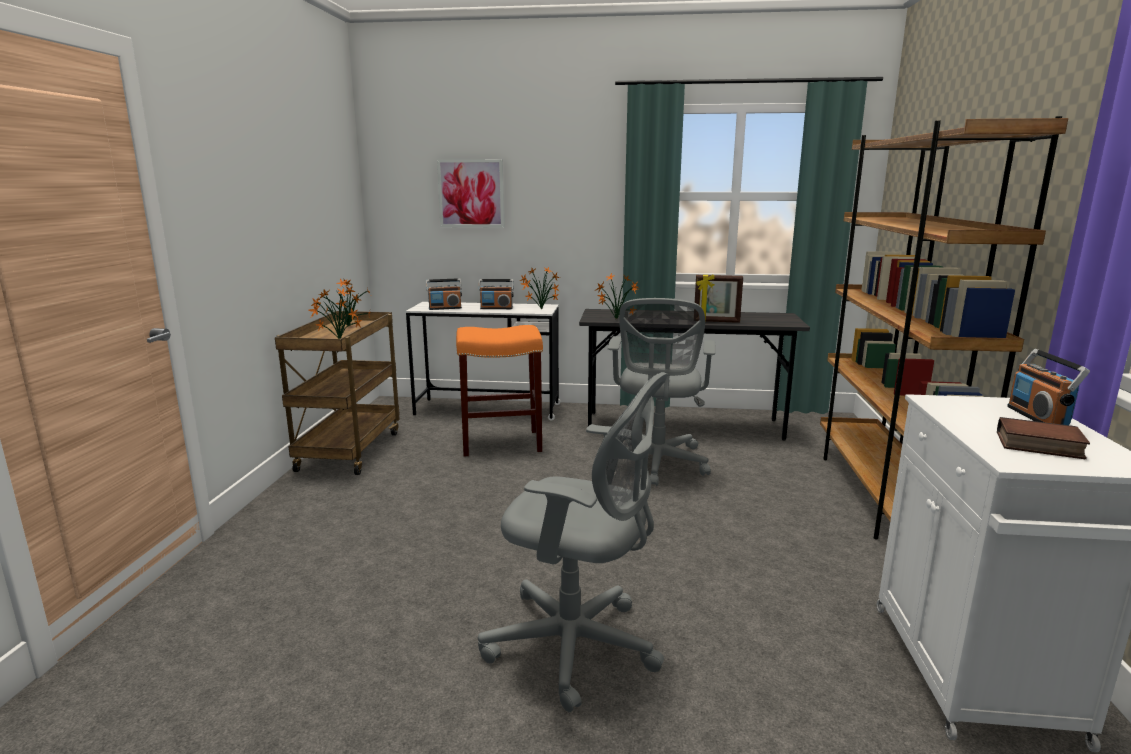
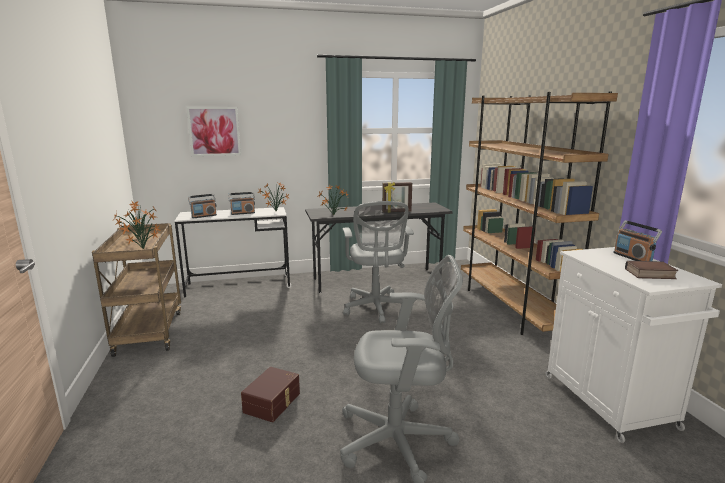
camera: 20 degrees left, 0 degrees up
orange stool [456,325,543,457] -> none
none -> brown storage box [241,367,300,422]

